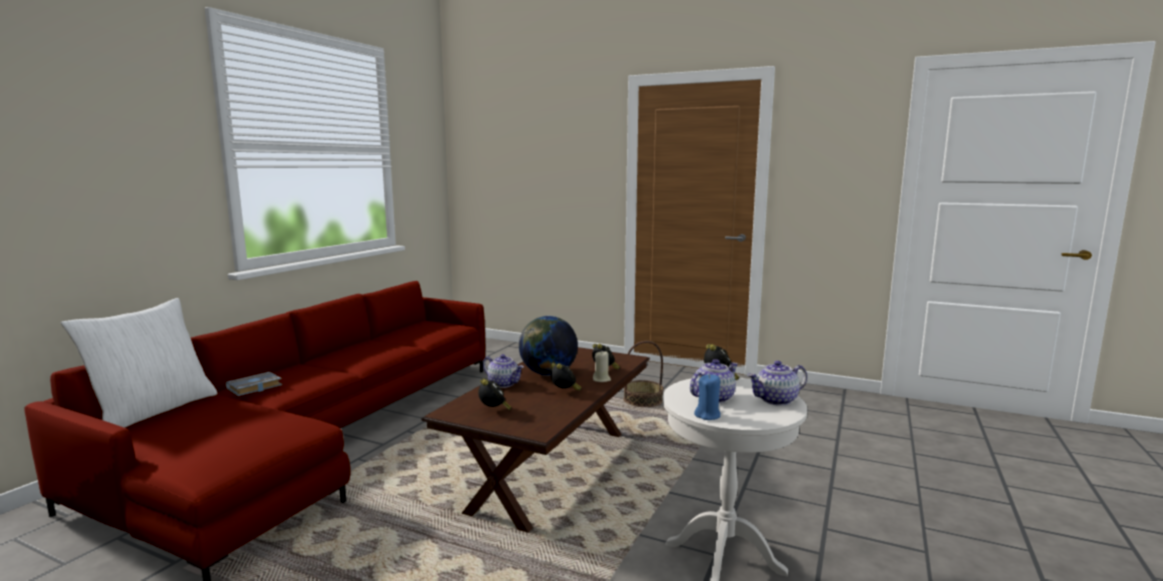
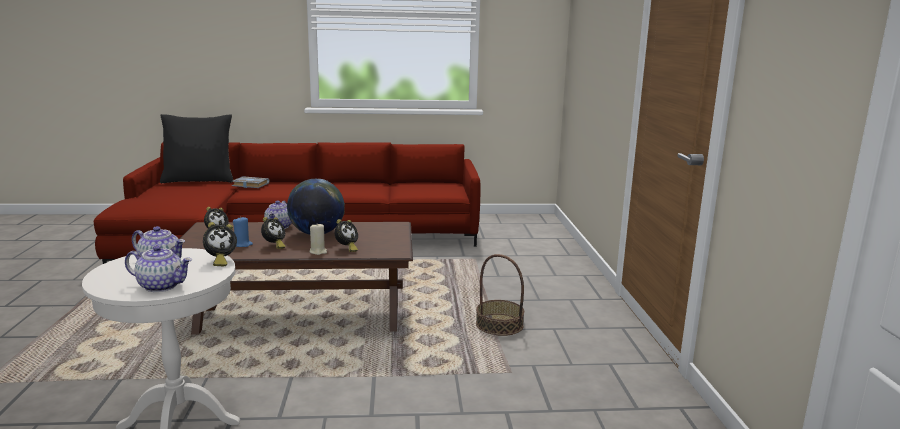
camera: 60 degrees right, 5 degrees up
white pillow [61,298,218,428] -> black pillow [160,114,233,183]
blue candle [694,374,720,420] -> blue candle moved to [233,216,253,247]
teapot [747,361,807,406] -> teapot turned 150 degrees clockwise [125,245,192,292]

